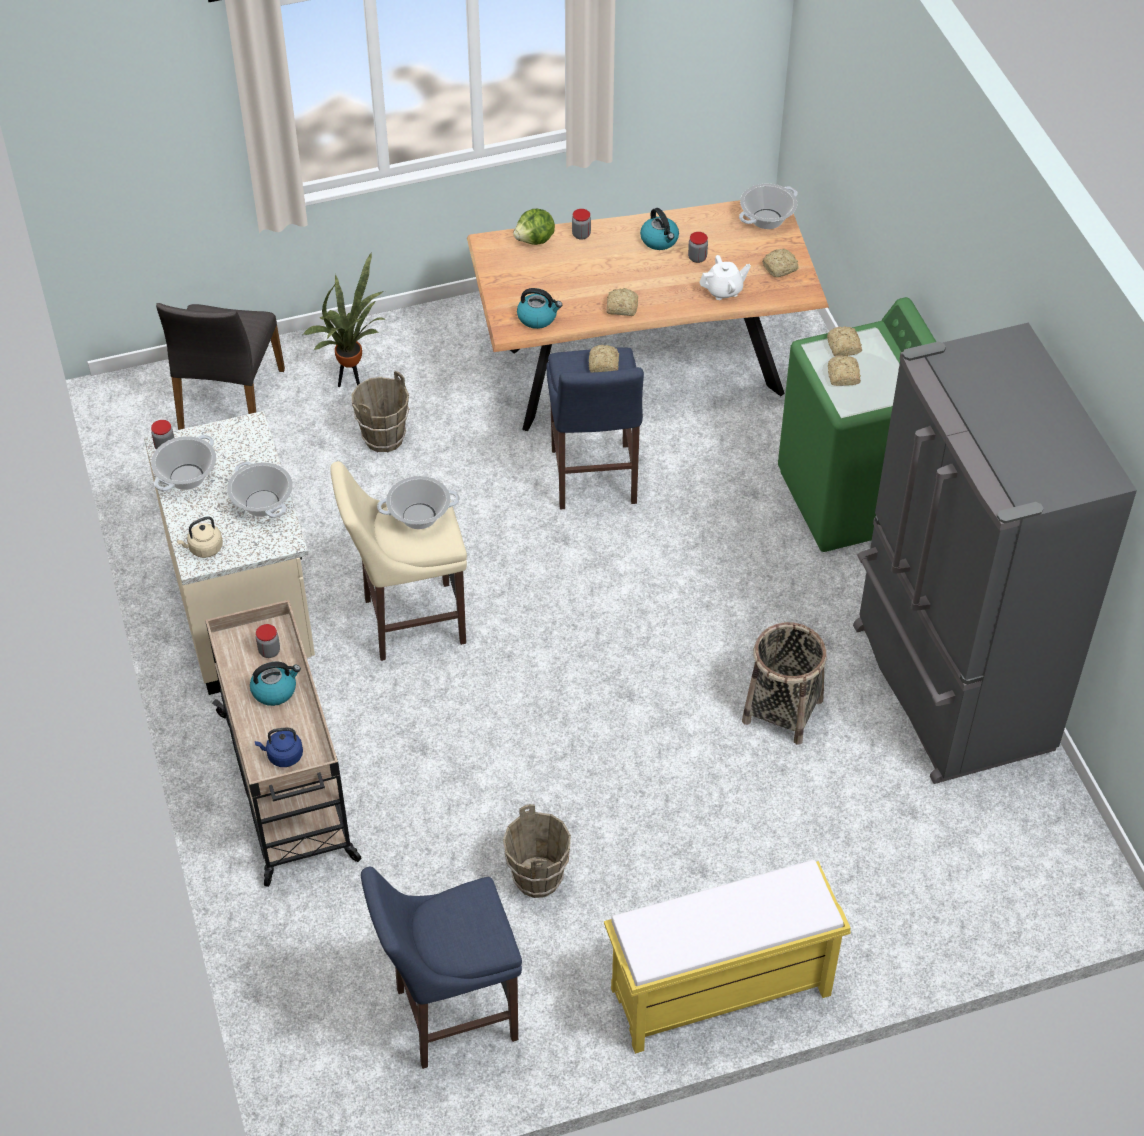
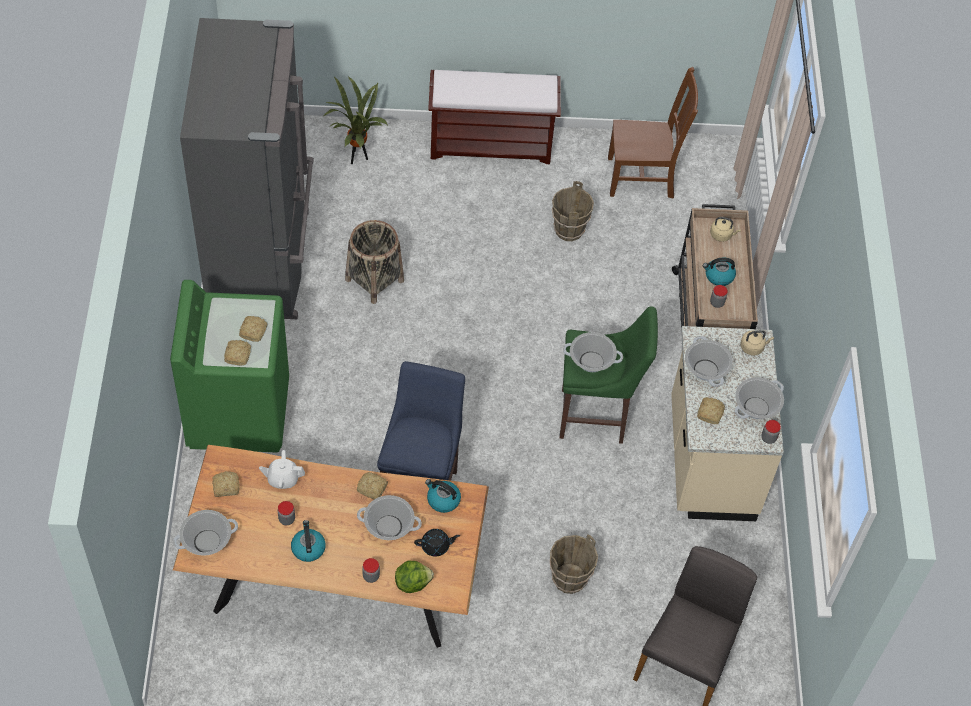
camera: 165 degrees left, 5 degrees up
blue kettle [255,728,303,767] -> beige kettle [710,217,741,242]
potted plant [303,252,386,387] -> potted plant moved to [324,76,387,164]
beige stool [330,461,467,661] -> green stool [559,306,658,444]
blue stool [361,867,522,1069] -> brown chair [608,67,698,199]
bread [589,345,619,372] -> bread moved to [697,397,725,424]
yellow bench [604,860,851,1054] -> brown bench [428,70,561,164]
none -> cooking pot [357,495,422,540]
none -> black teapot [414,529,460,557]

